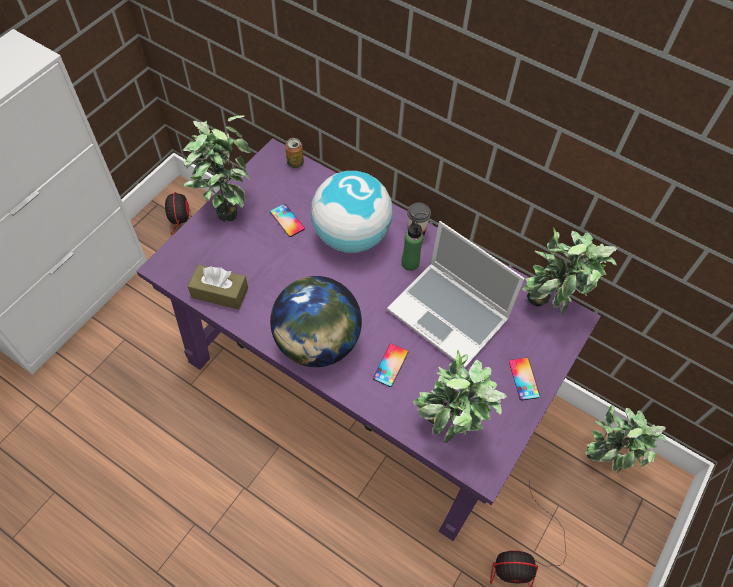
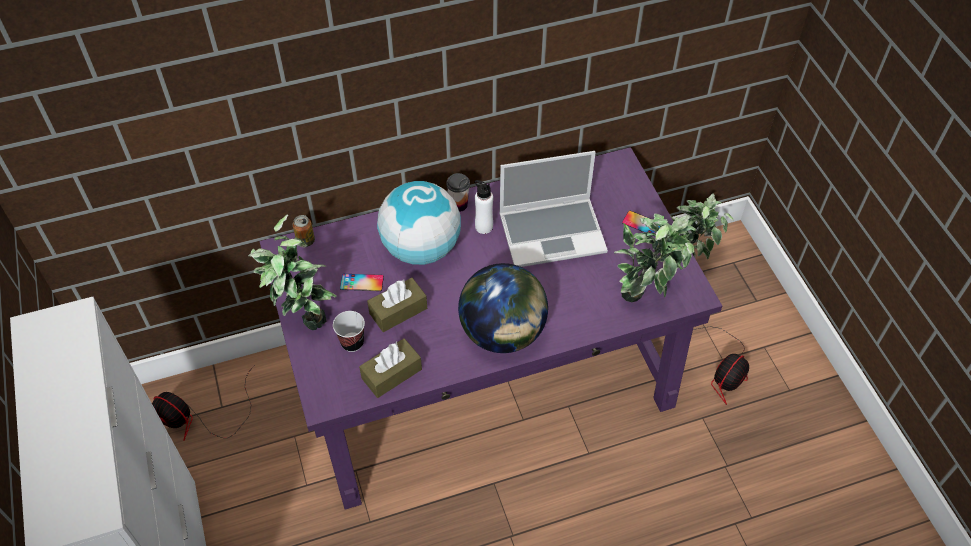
camera: 50 degrees left, 5 degrees down
phone [373,344,408,387] -> none
green bottle [402,216,424,271] -> white bottle [474,180,493,234]
potted plant [522,228,617,315] -> none
none -> cup [333,311,365,352]
none -> brown tissue box [367,278,427,332]

